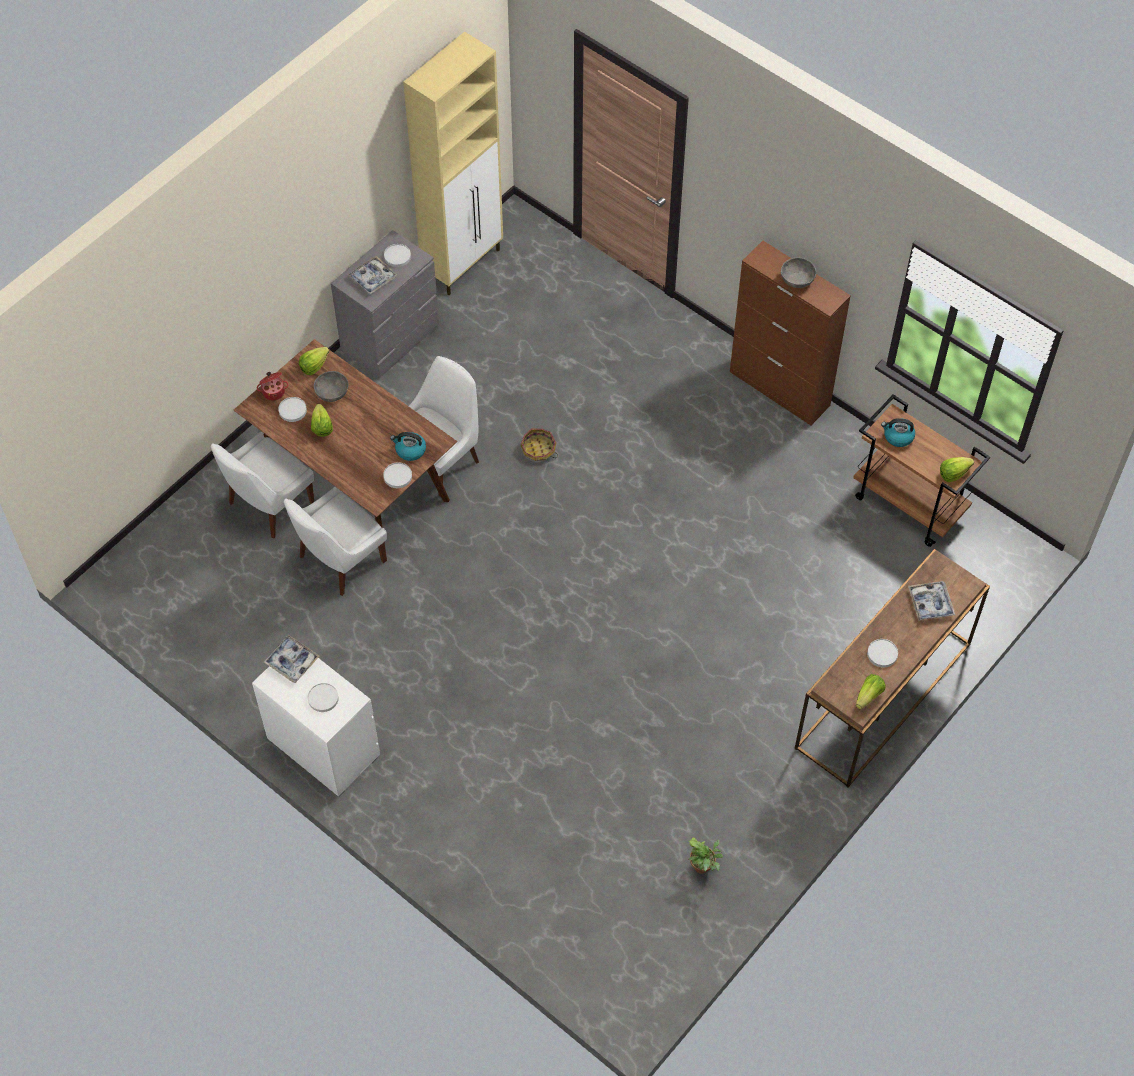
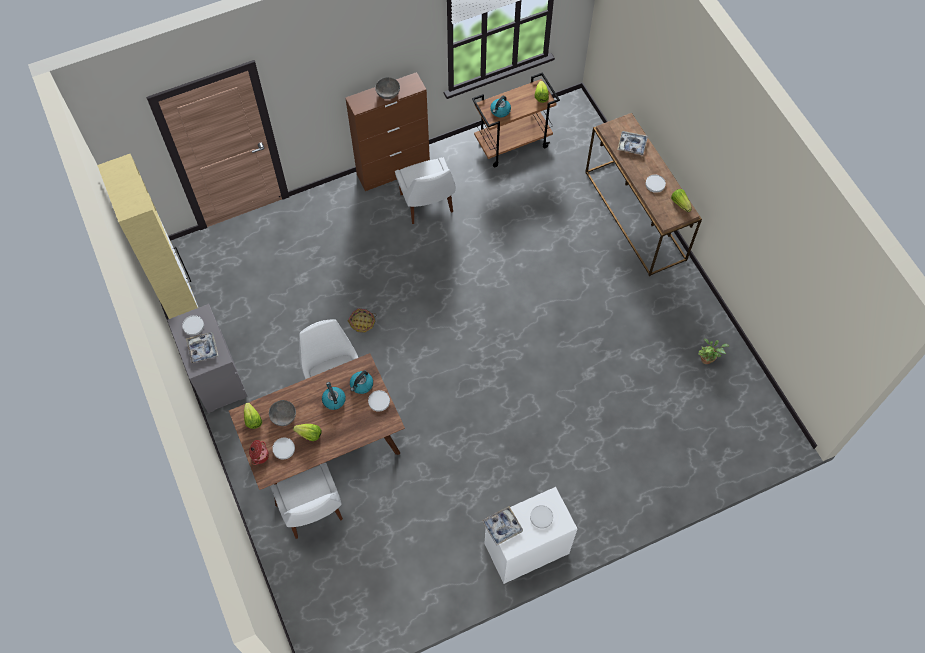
camera: 65 degrees left, 5 degrees up
white chair [284,487,387,596] -> white chair moved to [395,157,456,224]
none -> kettle [322,382,346,410]

